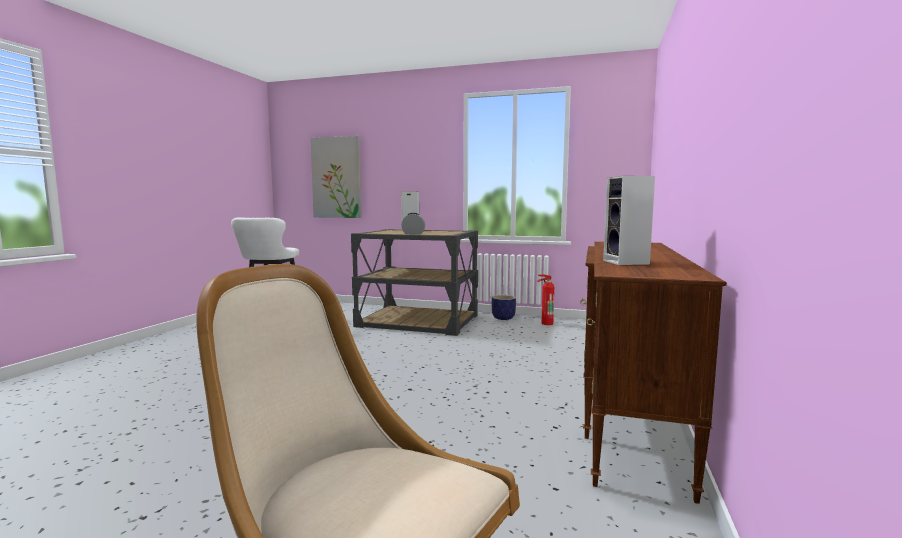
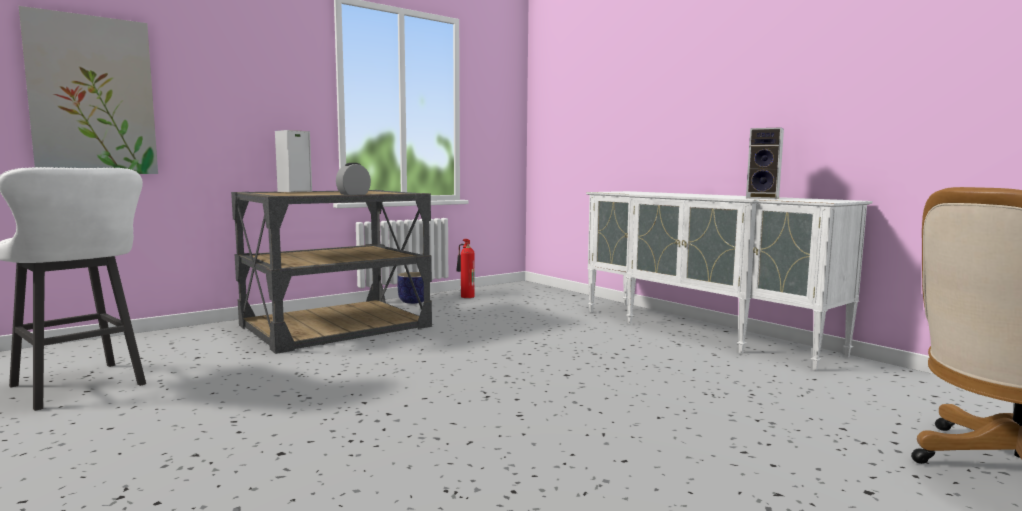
camera: 55 degrees left, 0 degrees up
brown cabinet [580,241,727,504] -> white cabinet [586,191,873,370]

